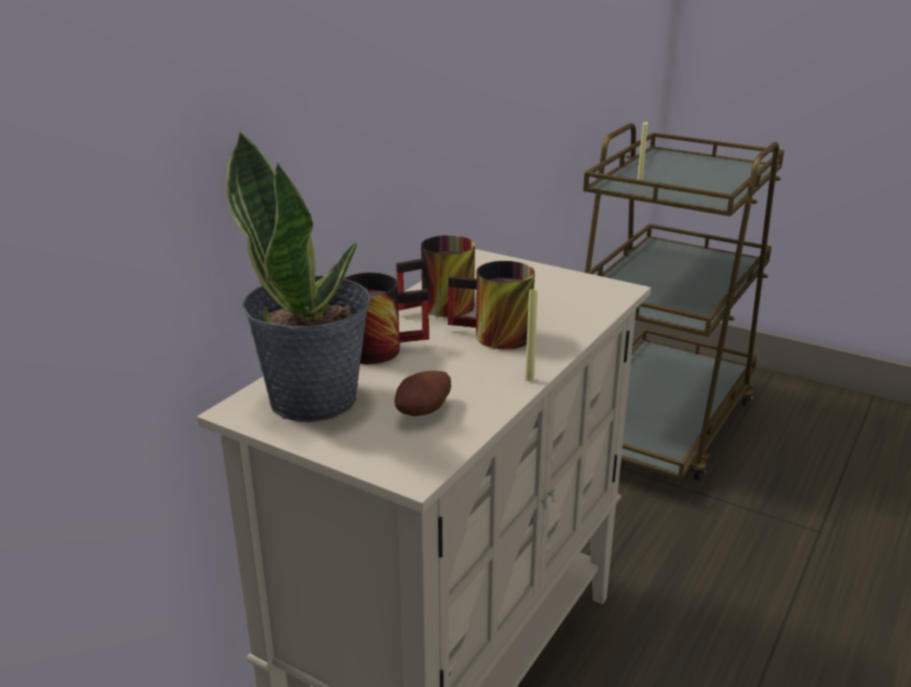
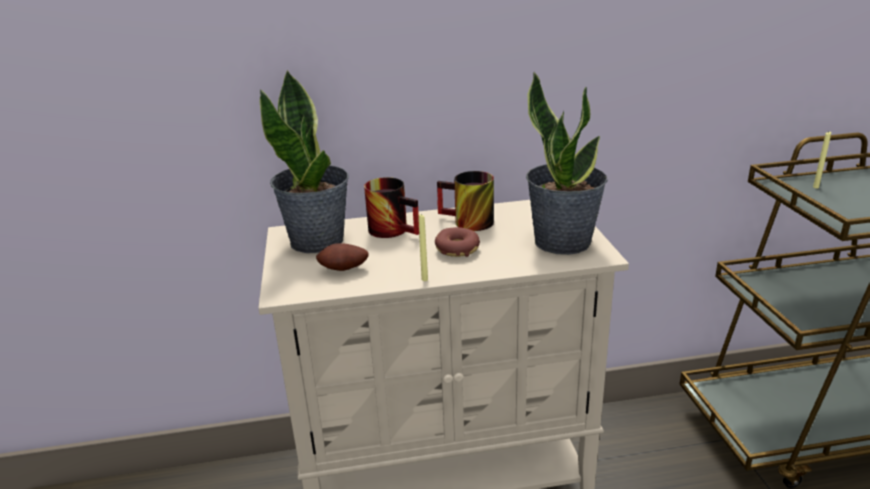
camera: 50 degrees right, 0 degrees up
mug [448,261,535,349] -> donut [435,227,480,257]
none -> potted plant [526,71,608,255]

